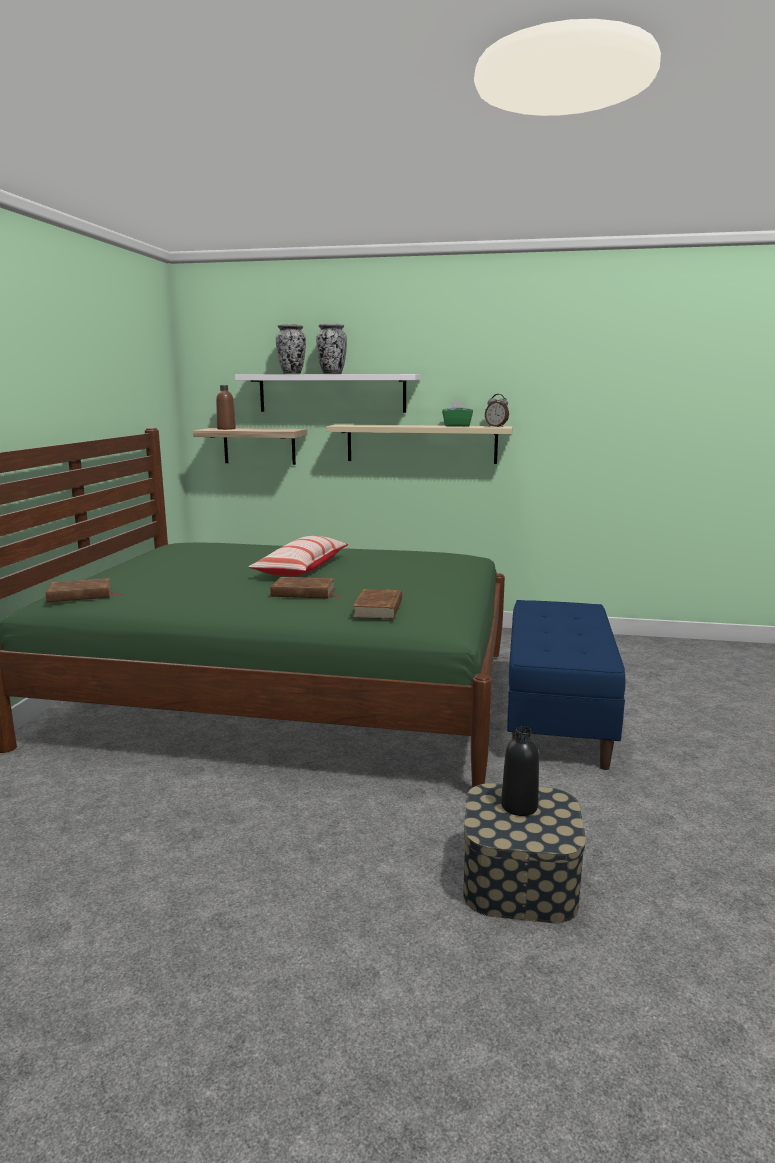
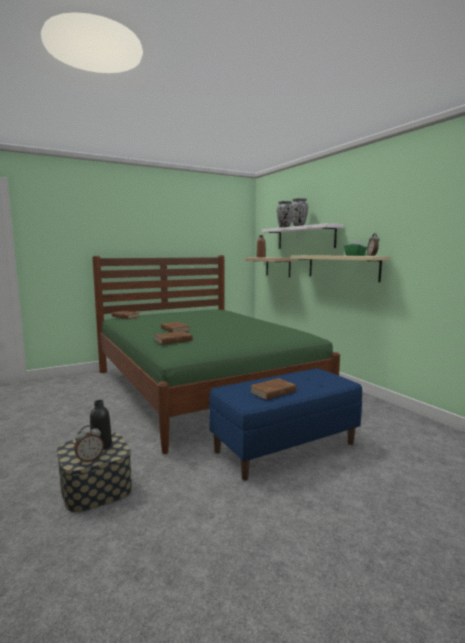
camera: 50 degrees right, 5 degrees down
pillow [248,536,348,576] -> none
none -> alarm clock [74,425,104,463]
none -> brown book [250,378,296,400]

